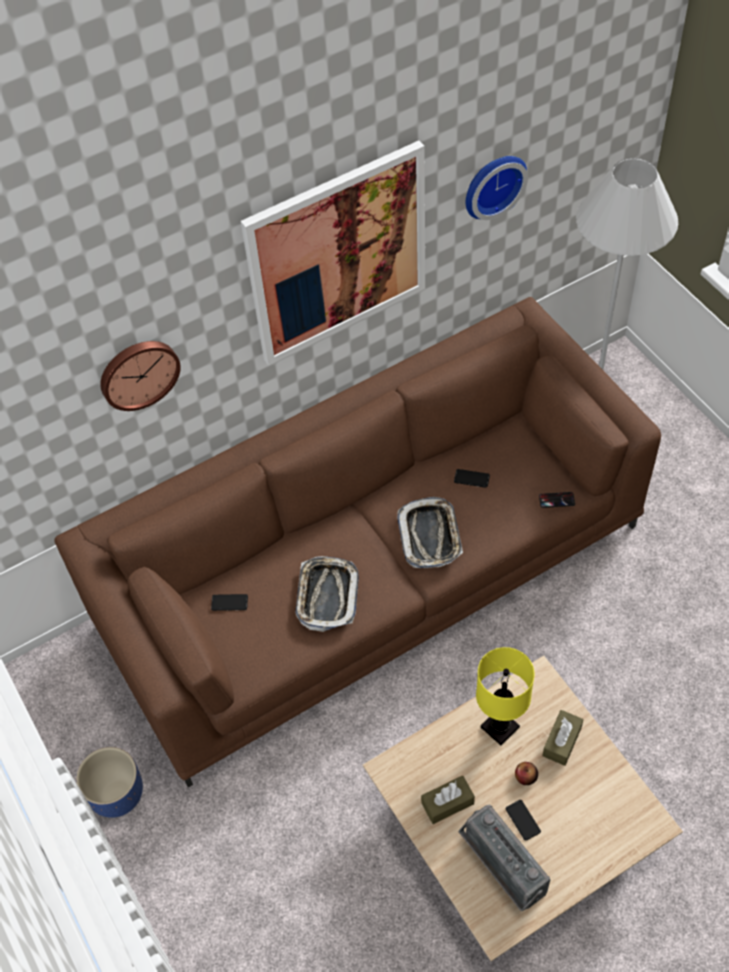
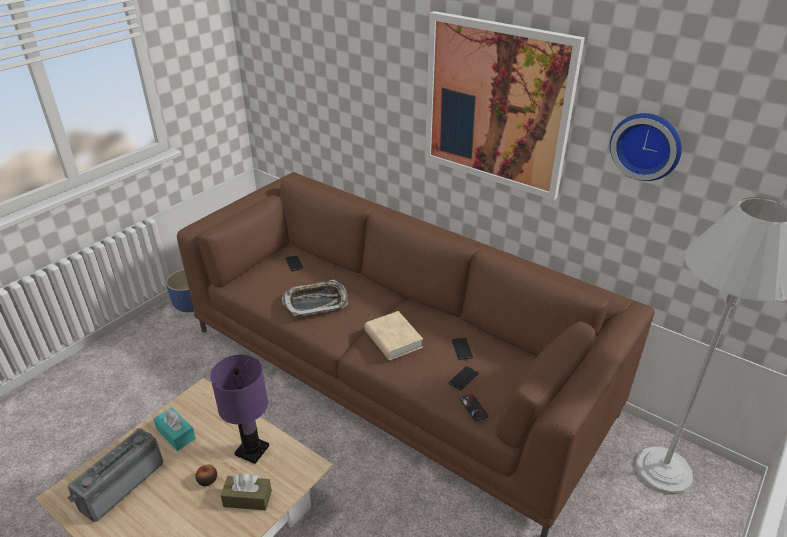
camera: 65 degrees right, 20 degrees down
wall clock [100,341,181,411] -> none
tray [397,497,463,568] -> beige book [365,311,423,360]
brown tissue box [421,776,475,824] -> turquoise tissue box [153,407,196,451]
yellow table lamp [476,647,535,745] -> purple table lamp [210,354,269,464]
phone [506,800,541,840] -> phone moved to [448,366,479,390]

